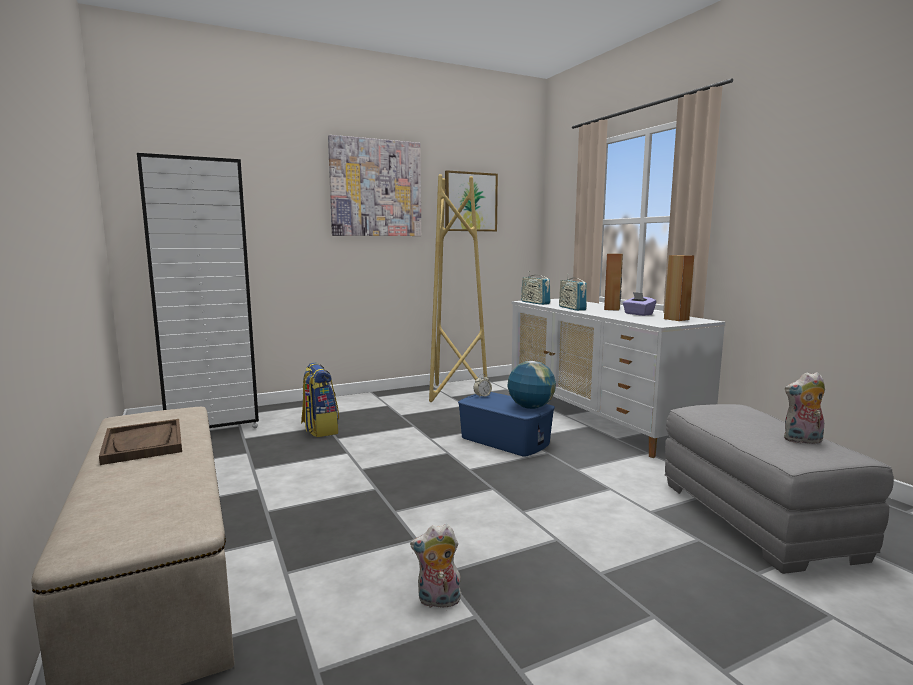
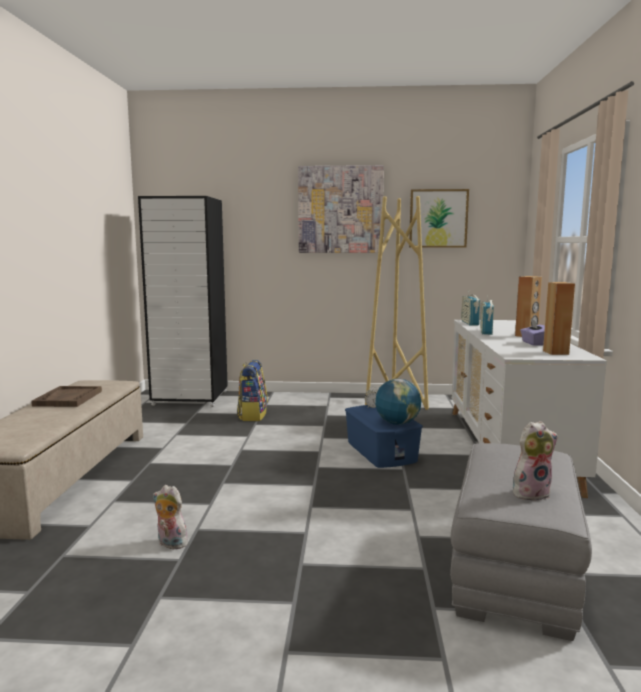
camera: 30 degrees right, 0 degrees up
plush toy [784,372,825,444] -> plush toy turned 135 degrees clockwise [513,421,558,501]

